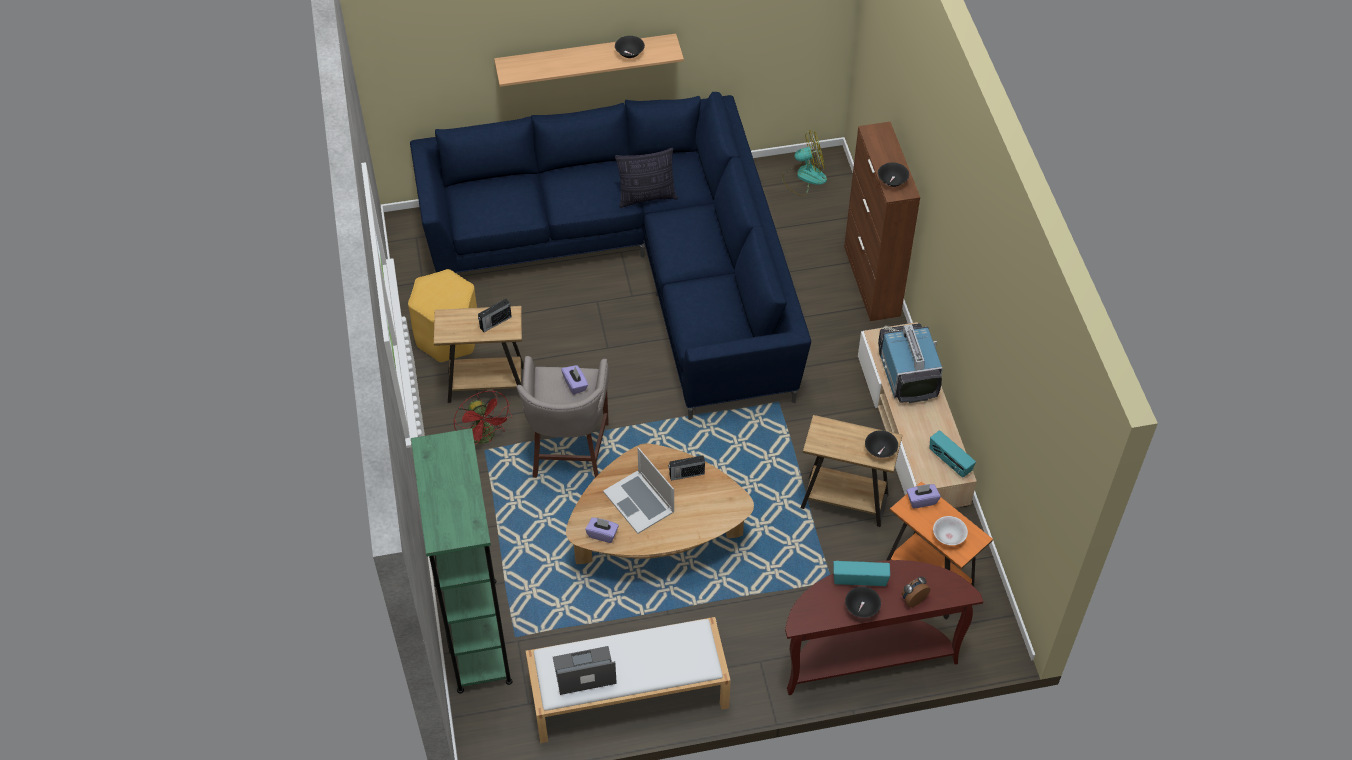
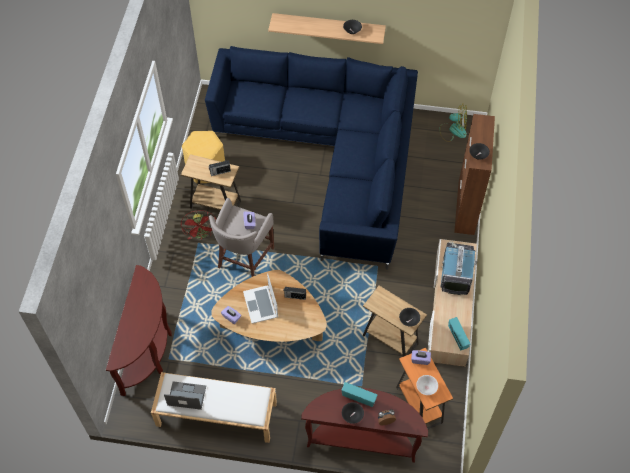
camera: 20 degrees right, 5 degrees up
green bookcase [411,428,513,694] -> brown console table [106,265,172,396]
pillow [615,148,678,208] -> none

